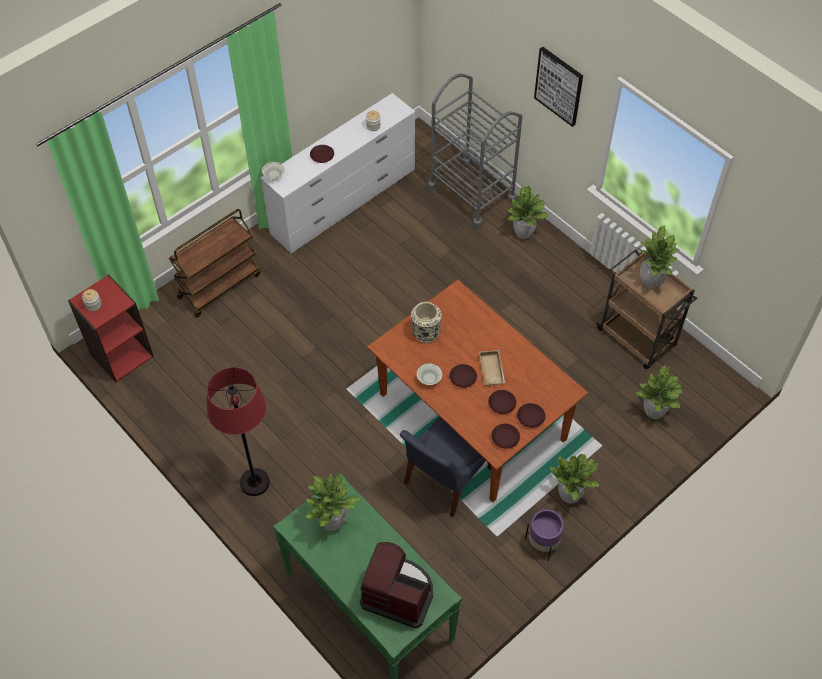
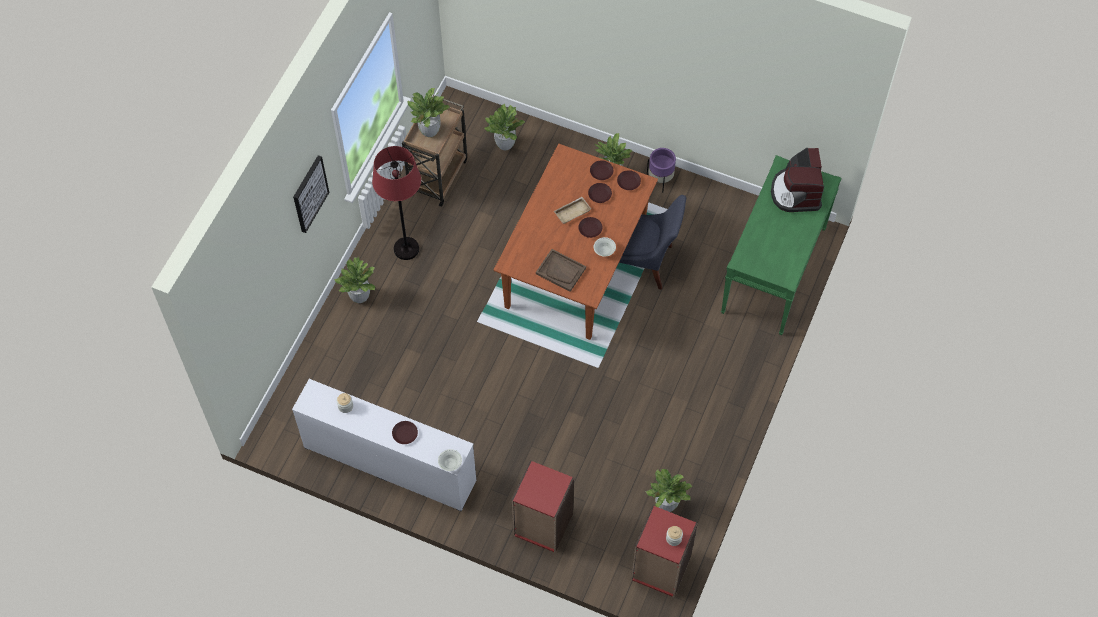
camera: 115 degrees left, 5 degrees up
brown cart [169,209,261,317] -> red bookcase [511,460,574,553]
red floor lamp [207,367,270,496] -> red floor lamp moved to [372,146,421,260]
potted plant [305,473,360,531] -> potted plant moved to [646,469,692,512]
beige vase [411,302,442,343] -> brown tray [536,249,586,292]
grey cart [428,73,522,229] -> none

